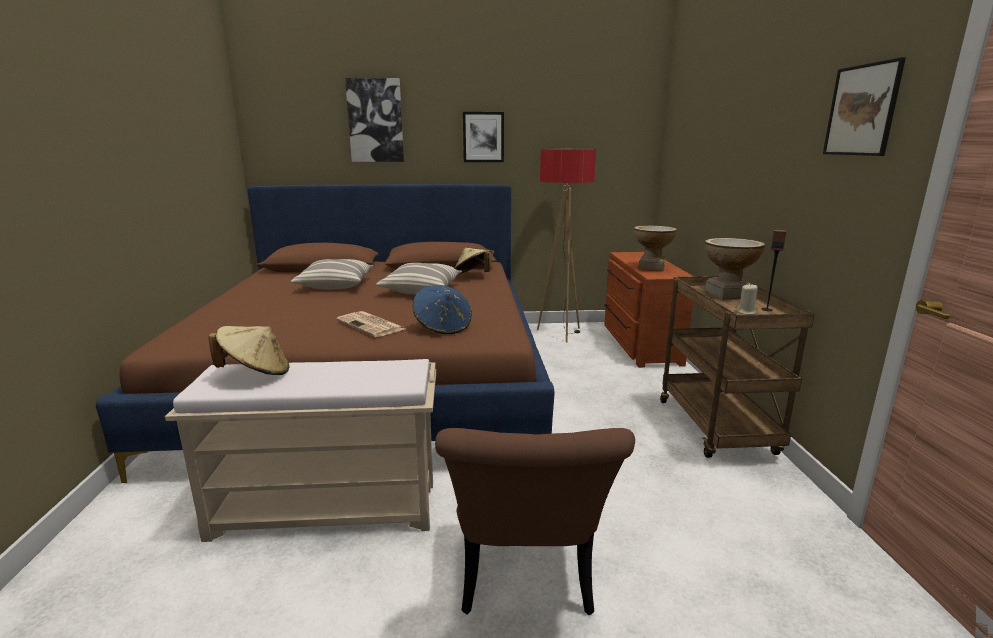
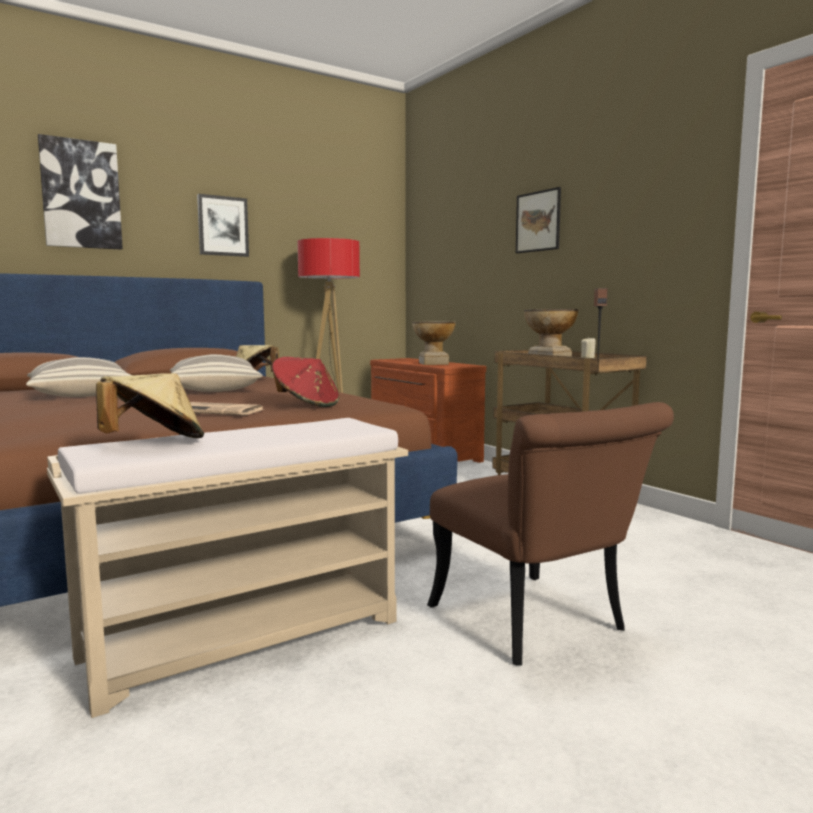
camera: 30 degrees left, 10 degrees down
blue hat [413,285,472,334] -> red hat [272,357,339,407]
picture [823,57,906,156] -> picture moved to [516,187,561,253]

